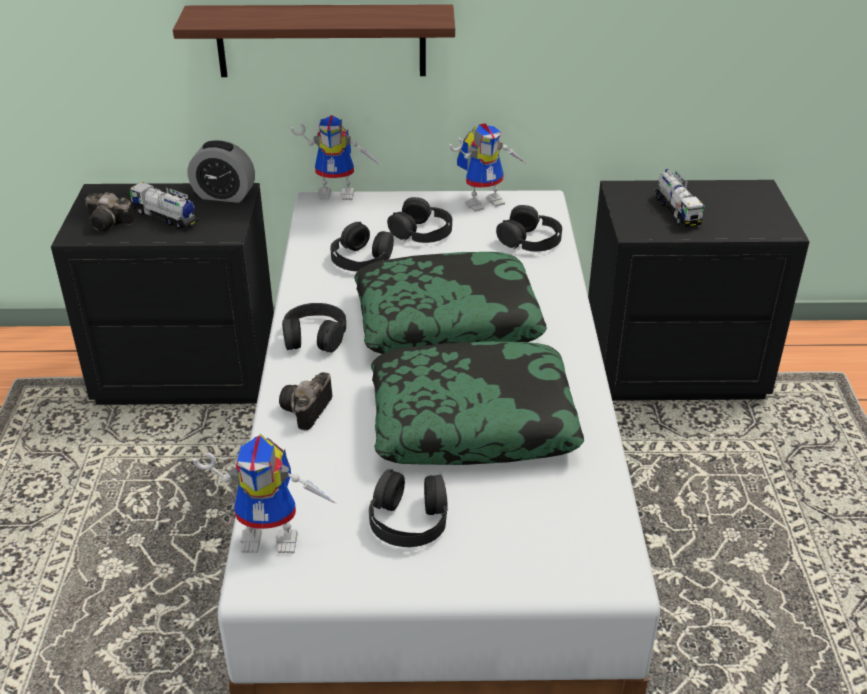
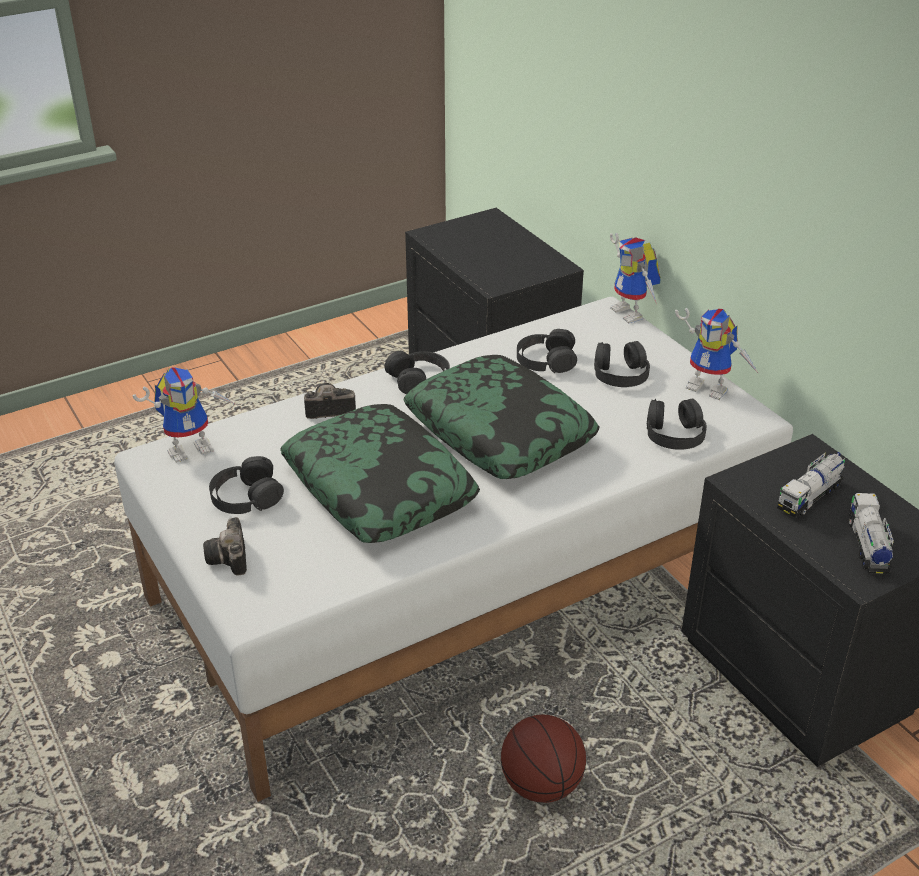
camera: 60 degrees right, 0 degrees up
camera [85,192,135,231] -> camera moved to [203,517,247,576]
toy truck [129,182,199,230] -> toy truck moved to [849,493,894,574]
shelf [173,4,455,77] -> none
alarm clock [188,140,255,203] -> none
toy robot [193,434,338,553] -> toy robot turned 90 degrees counterclockwise [132,367,235,463]
none -> basketball [501,715,586,803]

